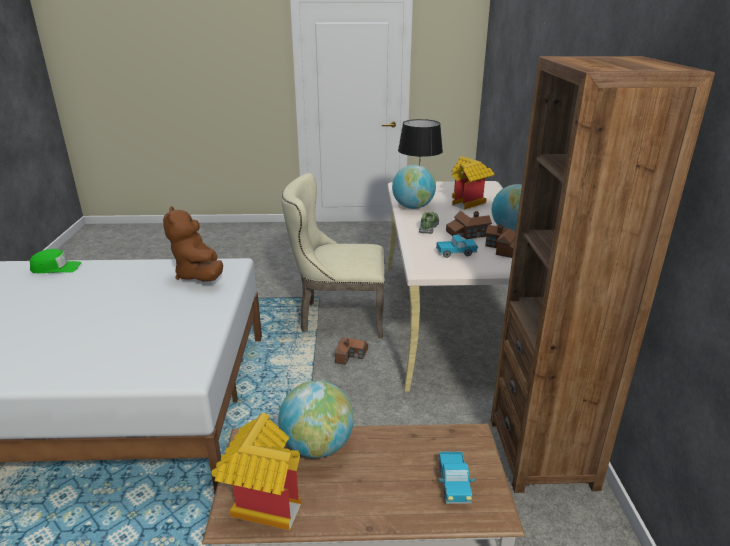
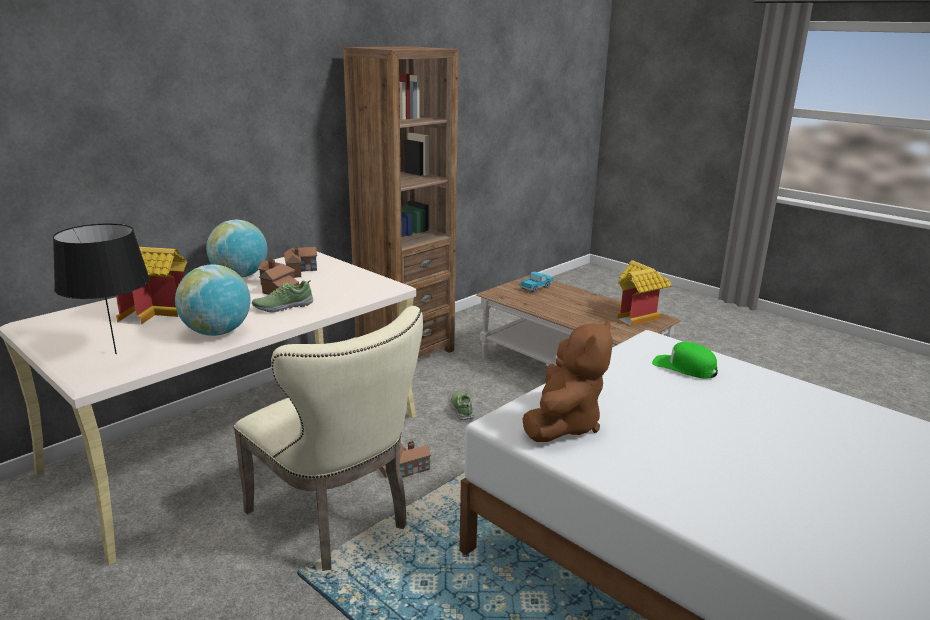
camera: 135 degrees left, 5 degrees down
green cap [30,249,82,273] -> green cap moved to [652,342,718,379]
globe [278,380,354,458] -> none
toy truck [436,235,478,258] -> none
none -> shoe [450,391,474,420]

